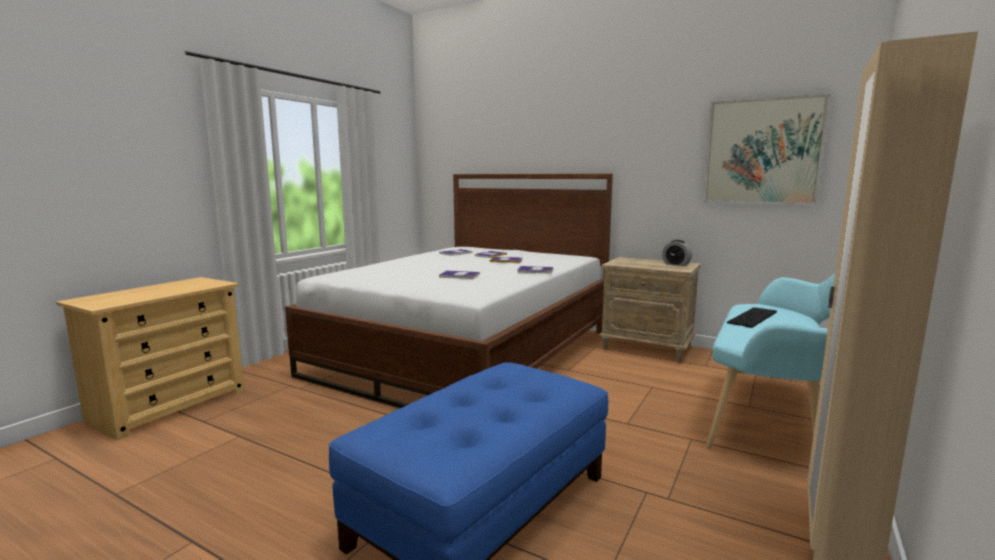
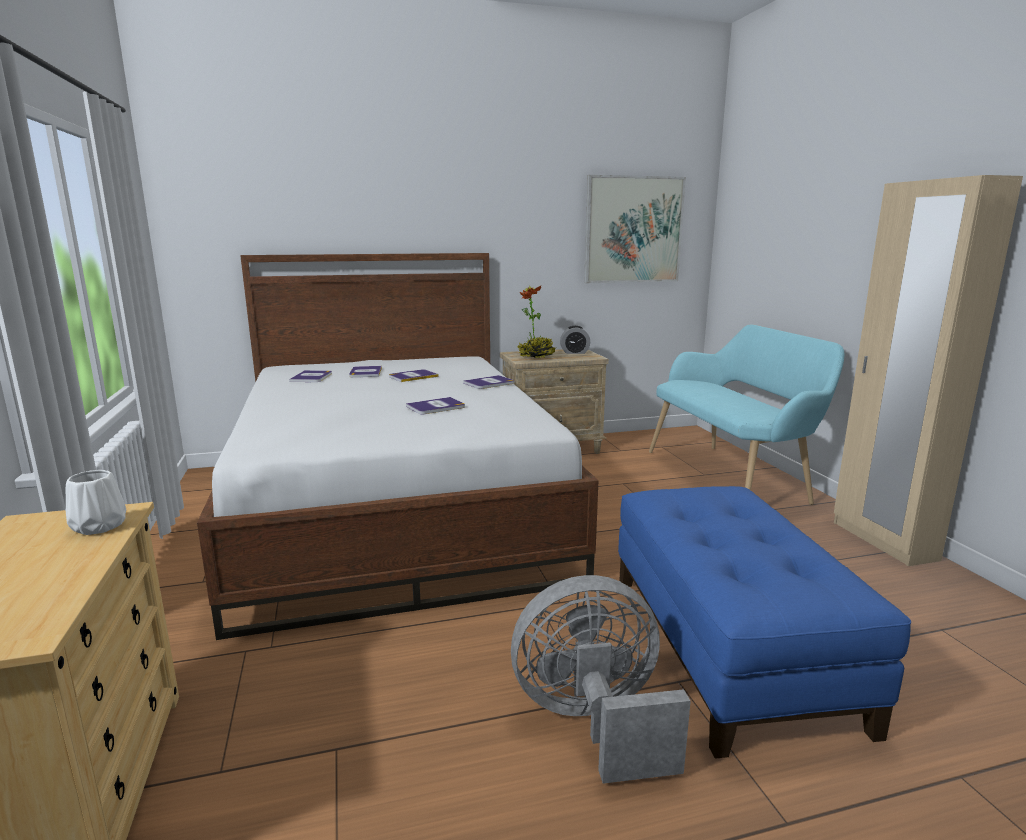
camera: 45 degrees left, 5 degrees up
keyboard [727,308,777,328] -> none
none -> white vase [66,470,126,535]
none -> grey fan [511,575,691,784]
none -> potted plant [518,286,557,358]

